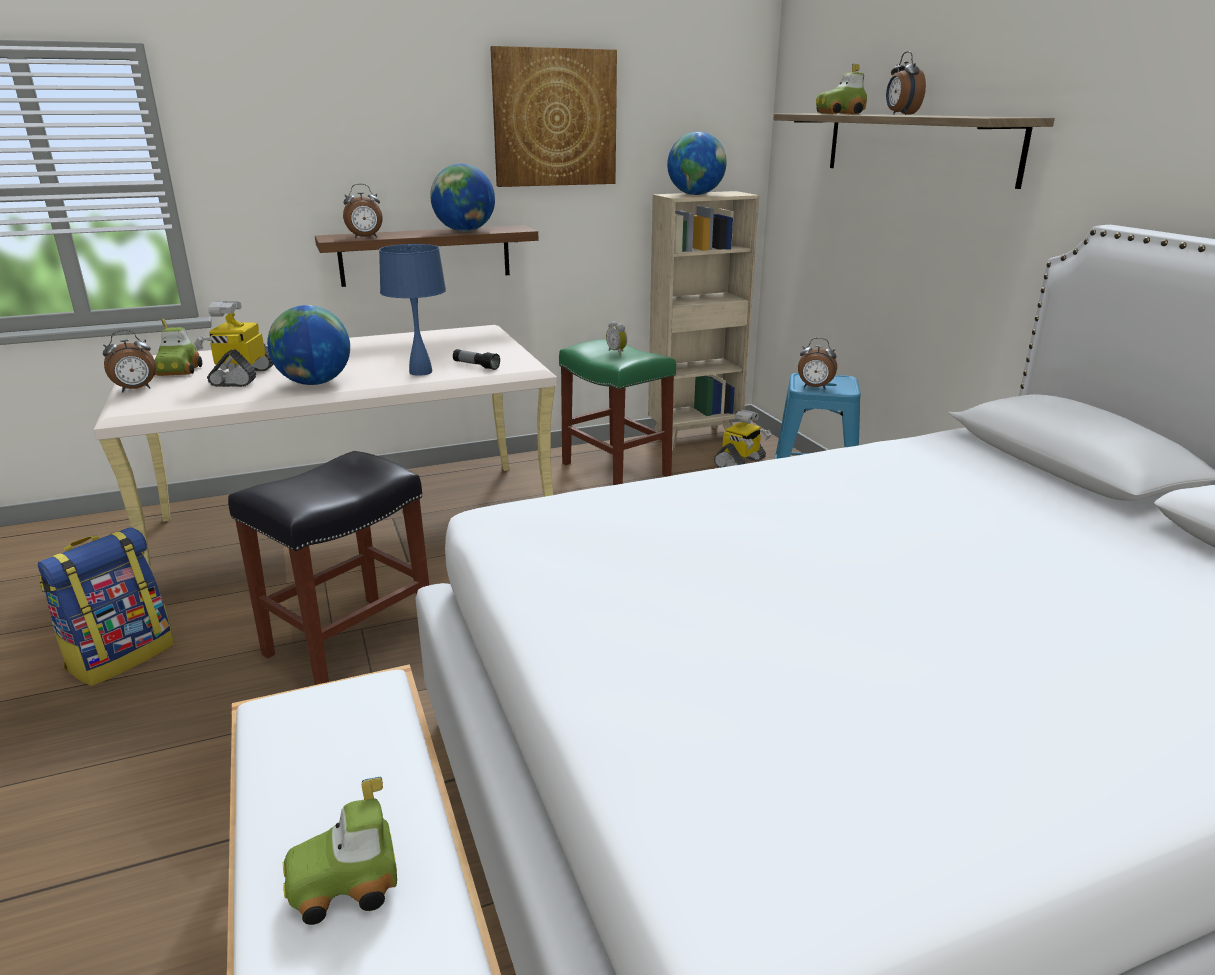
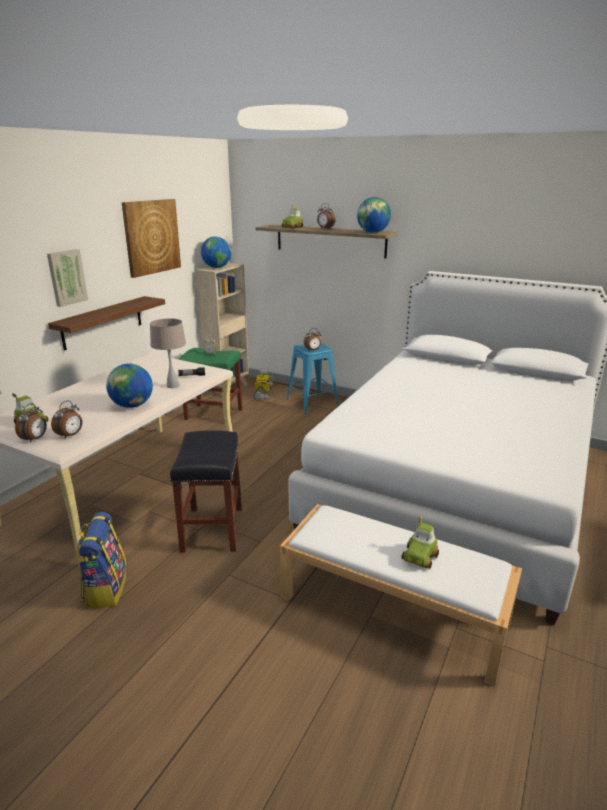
camera: 40 degrees left, 0 degrees up
toy robot [194,301,274,387] -> none
alarm clock [343,184,383,238] -> alarm clock moved to [51,401,83,439]
blue table lamp [379,244,446,376] -> beige table lamp [150,318,186,388]
globe [430,164,495,232] -> globe moved to [357,197,391,233]
none -> picture [47,249,88,307]

